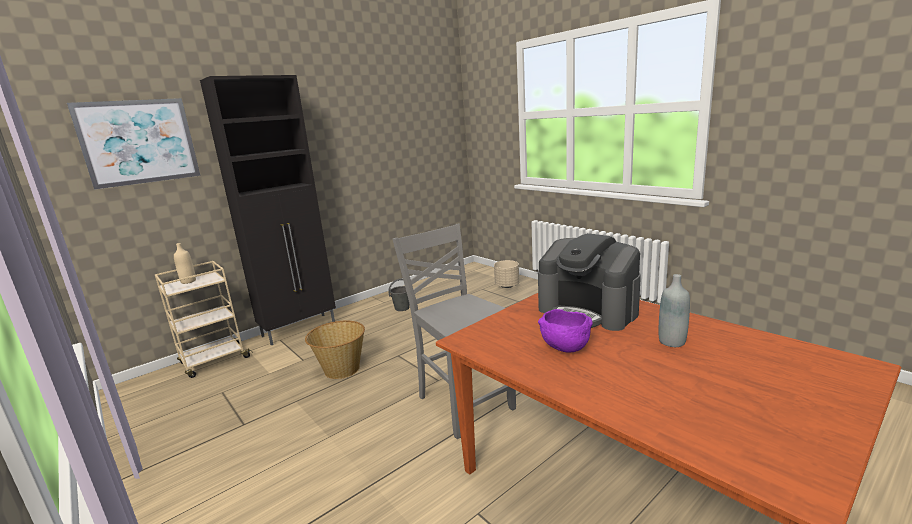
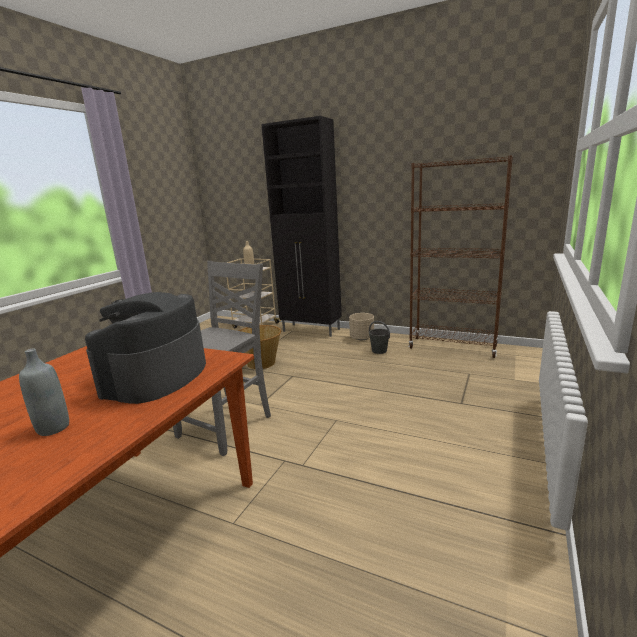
camera: 65 degrees right, 0 degrees up
picture [67,98,201,190] -> none
beige planter [494,260,519,288] -> beige planter moved to [349,313,374,340]
purple bowl [538,309,593,352] -> none
none -> brown bookcase [409,155,513,358]

